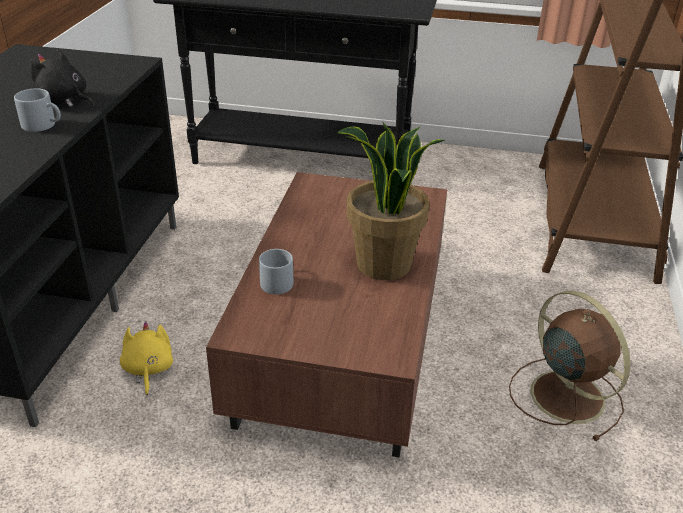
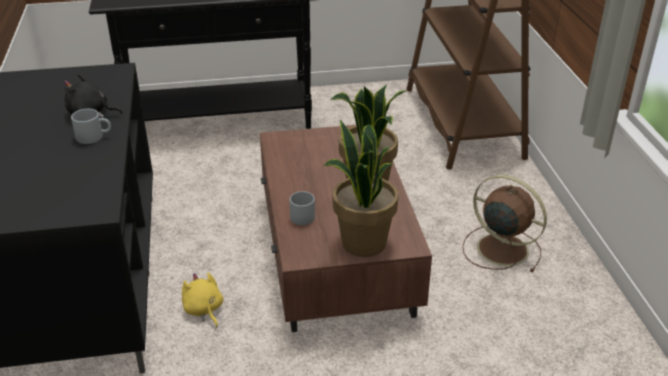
camera: 20 degrees left, 0 degrees up
none -> potted plant [324,120,398,257]

